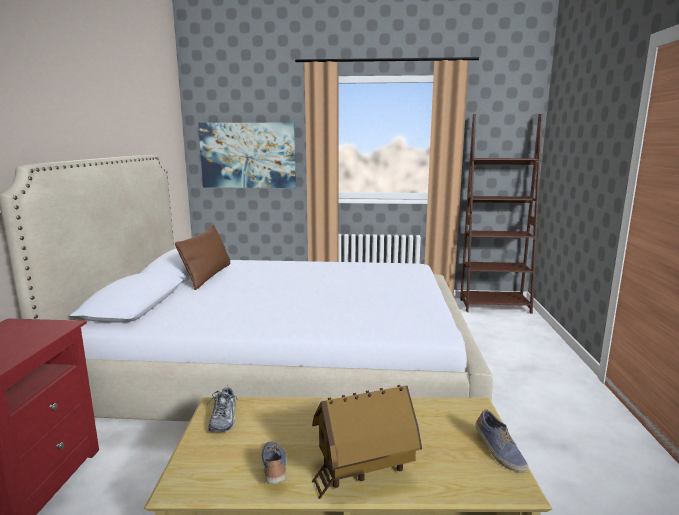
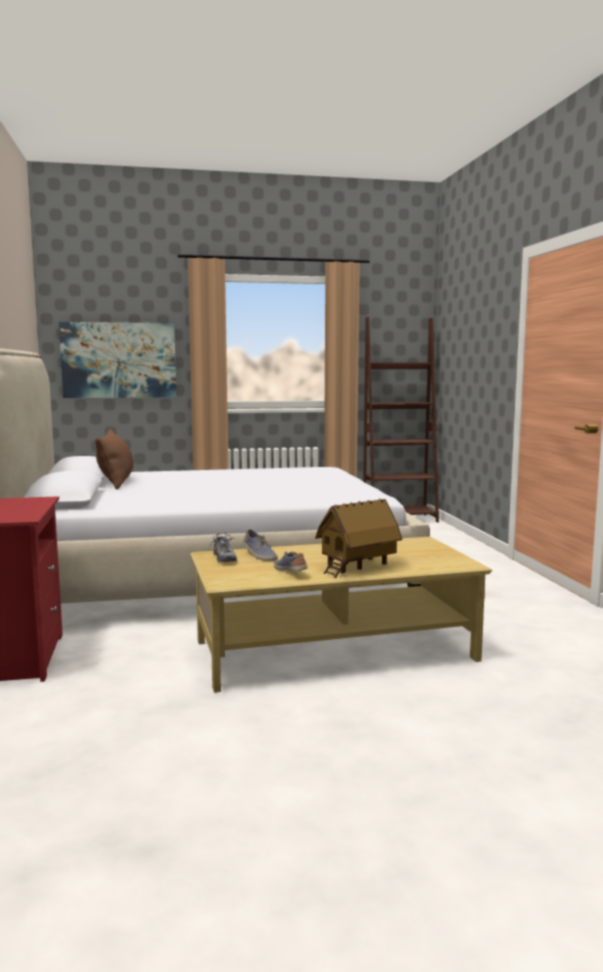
camera: 15 degrees left, 5 degrees down
shoe [475,409,528,472] -> shoe moved to [243,529,278,561]

